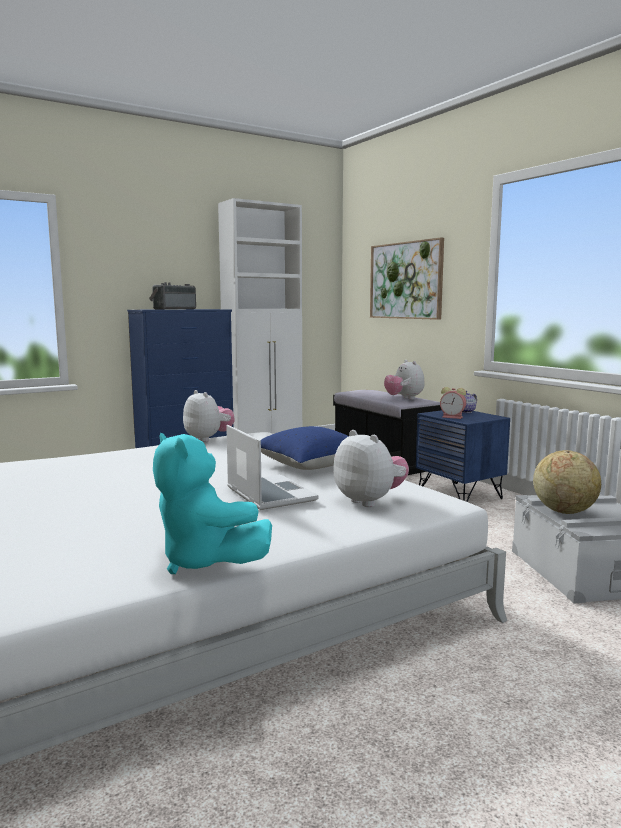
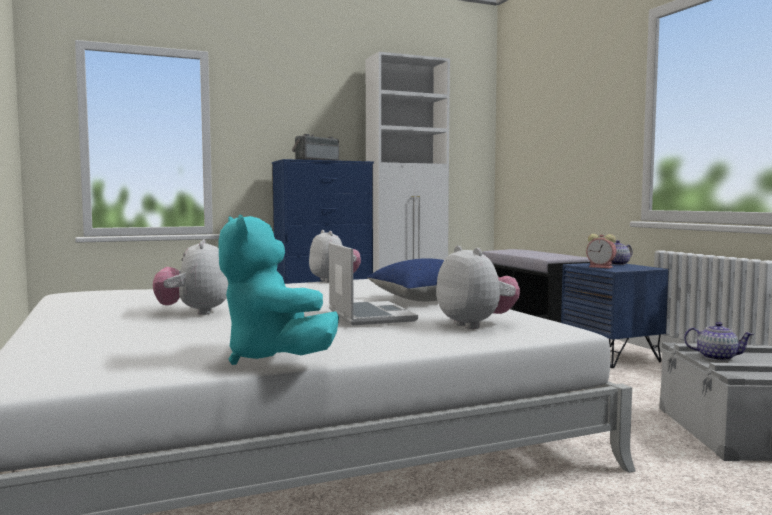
camera: 10 degrees right, 5 degrees down
picture [370,237,444,320] -> none
plush toy [384,360,425,400] -> plush toy moved to [153,239,228,315]
globe [533,450,601,514] -> teapot [684,322,754,361]

